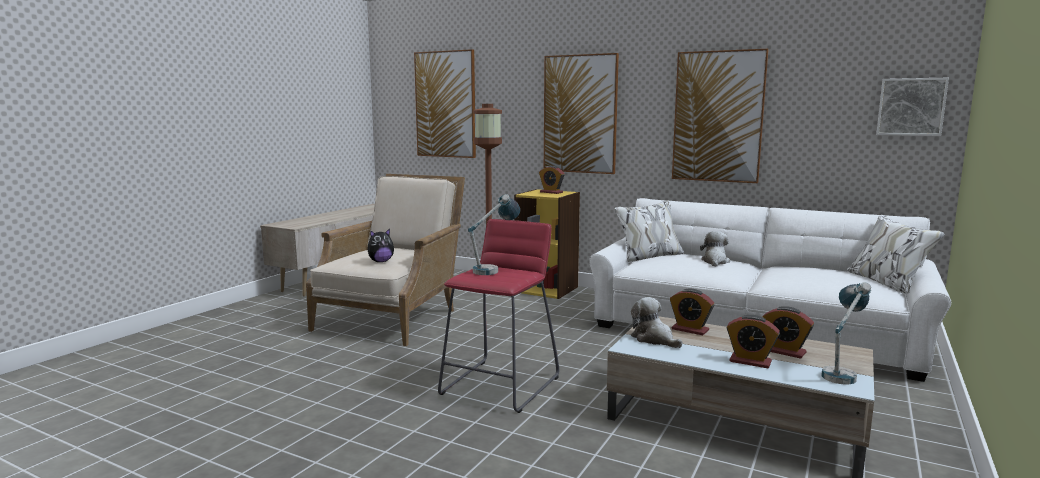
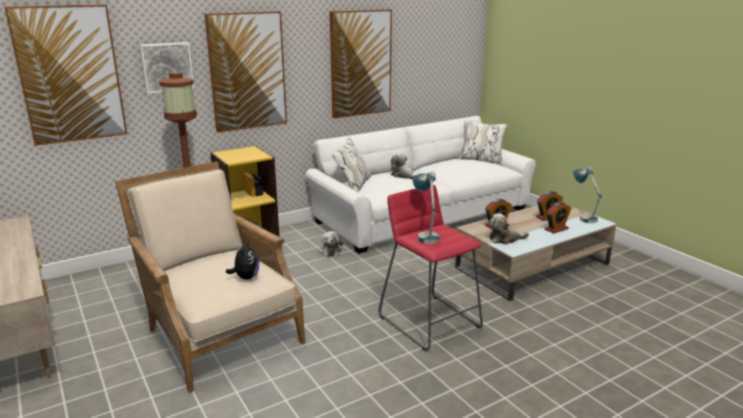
camera: 60 degrees left, 10 degrees up
alarm clock [539,166,565,194] -> none
picture [876,78,949,136] -> picture moved to [139,42,194,94]
none -> plush toy [319,231,343,257]

